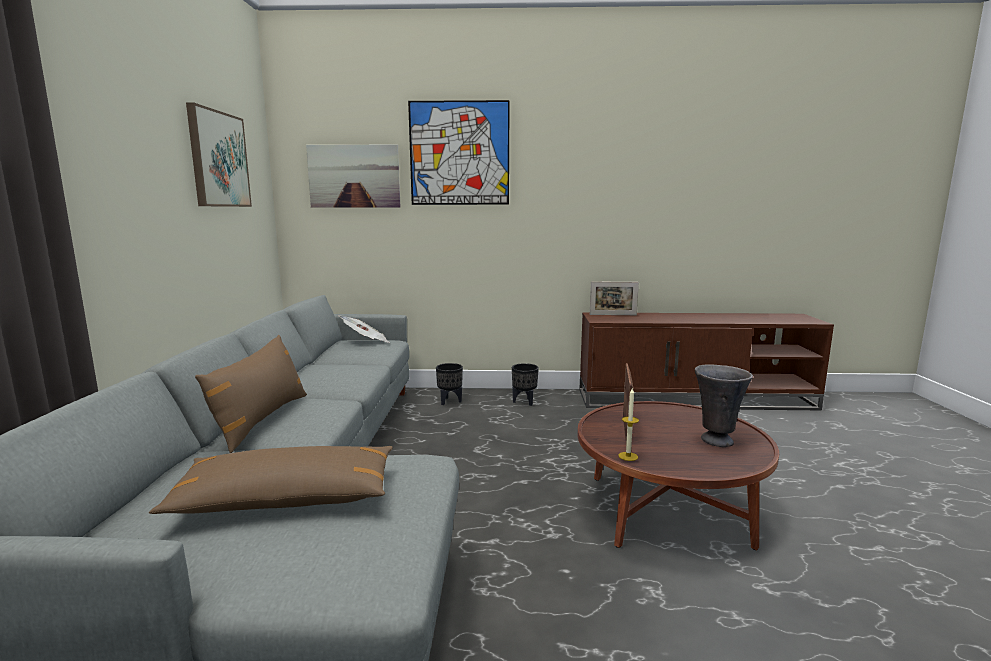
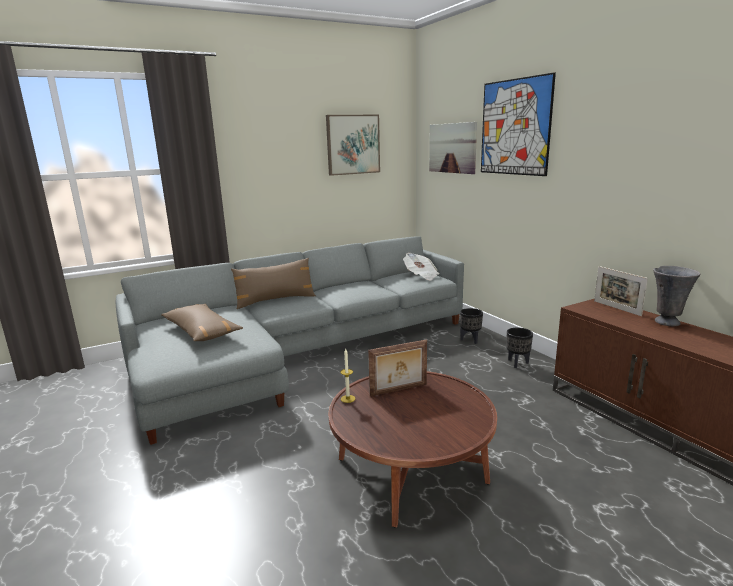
camera: 60 degrees right, 5 degrees up
grey vase [695,364,753,447] -> grey vase moved to [653,266,700,326]

